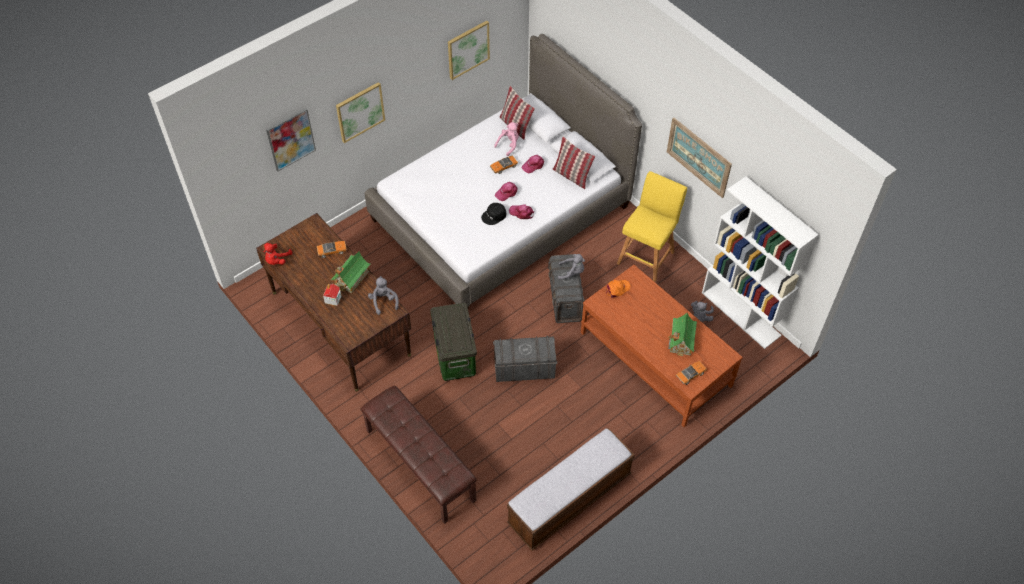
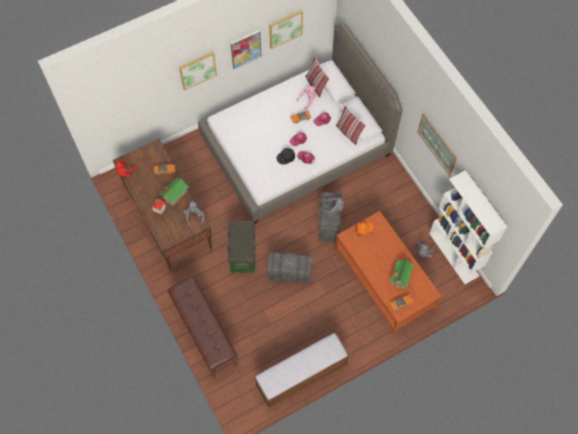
camera: 10 degrees right, 10 degrees up
picture [266,108,316,171] -> picture moved to [231,30,262,69]
yellow stool [617,171,687,282] -> none

